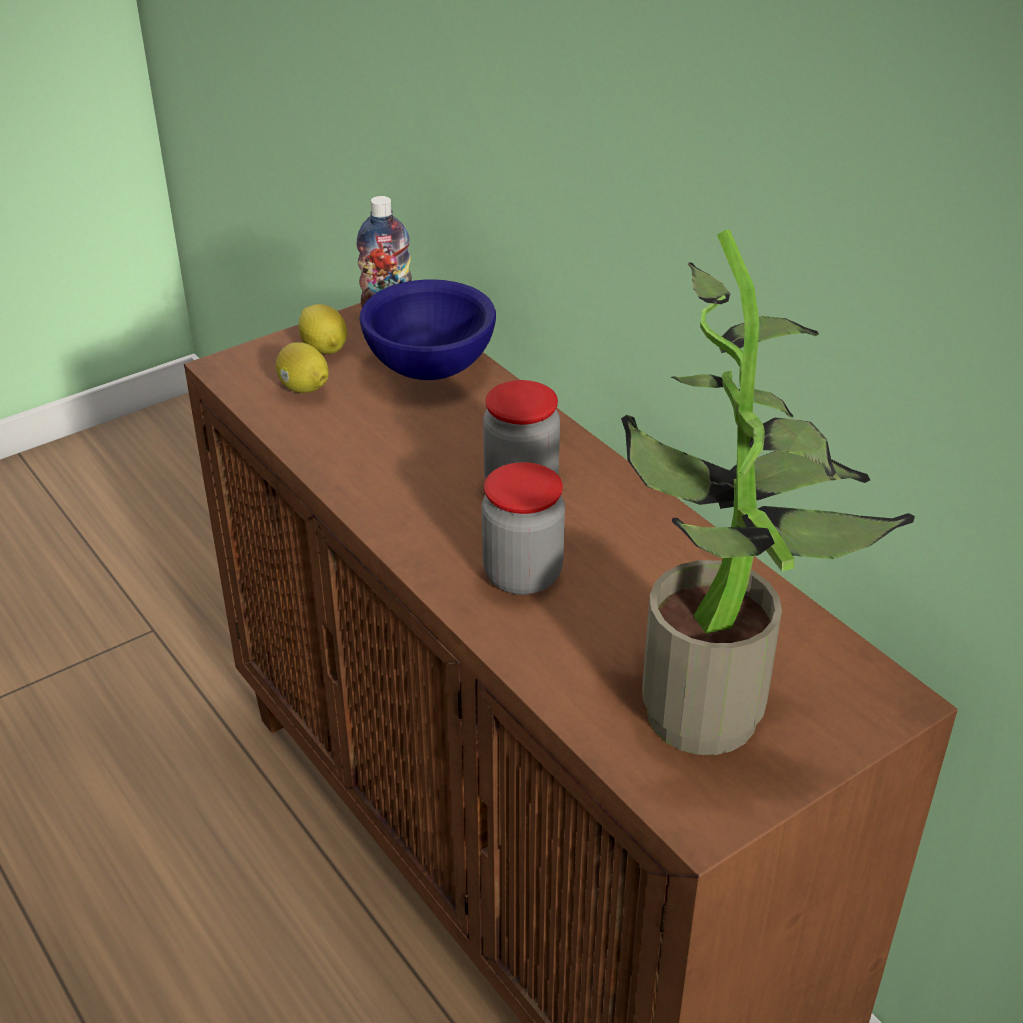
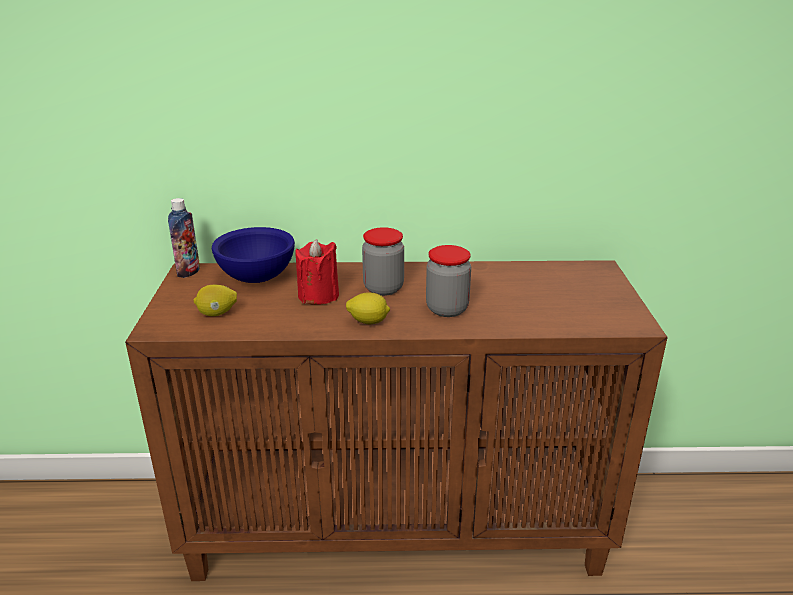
camera: 55 degrees left, 10 degrees down
lemon [299,304,347,354] -> lemon moved to [346,292,390,324]
potted plant [621,230,915,755] -> none
none -> red candle [295,239,339,304]

